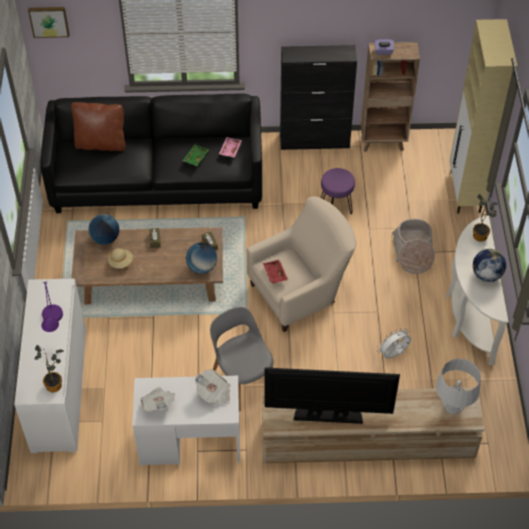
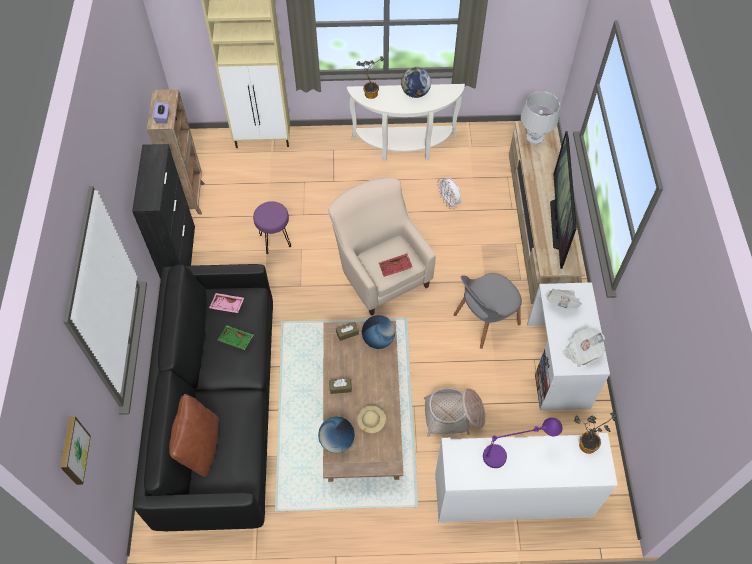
camera: 90 degrees left, 5 degrees up
basket [392,219,435,274] -> basket moved to [424,387,486,437]

